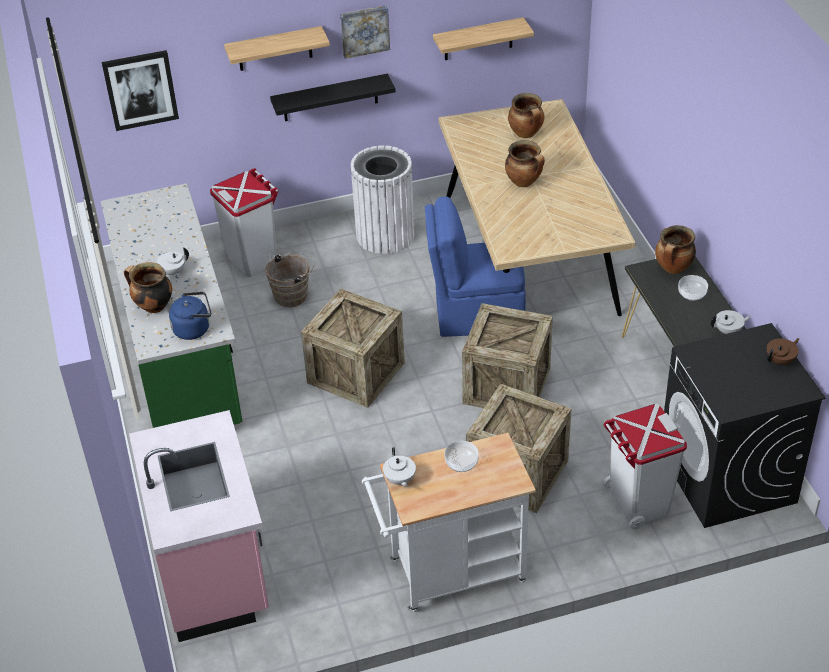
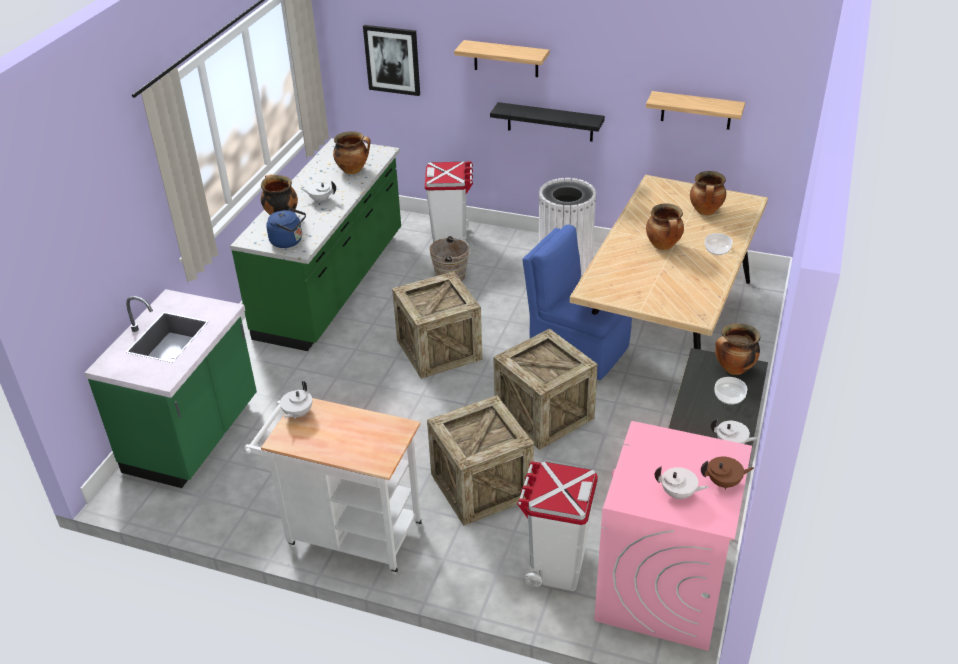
camera: 35 degrees right, 5 degrees down
pink counter [129,410,269,642] -> green counter [84,289,257,488]
picture [340,5,390,59] -> none
bowl [445,441,479,472] -> bowl moved to [705,233,733,255]
black washing machine [664,323,826,528] -> pink washing machine [594,421,752,651]
none -> cooking pot [333,131,371,174]
none -> white teapot [655,466,708,500]

